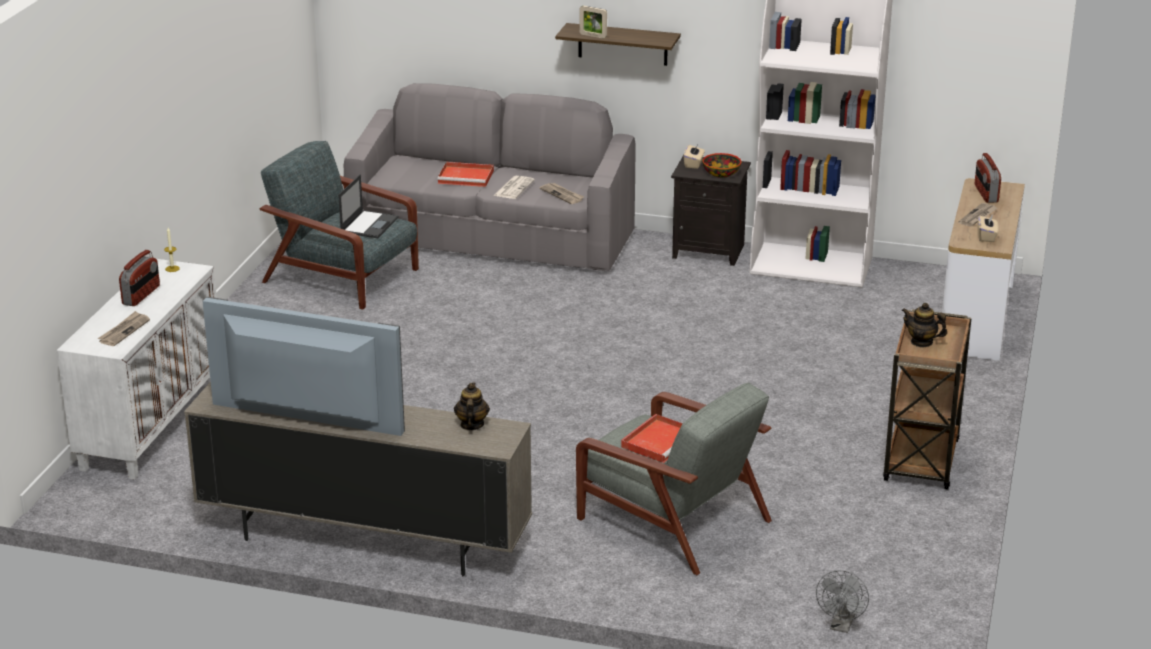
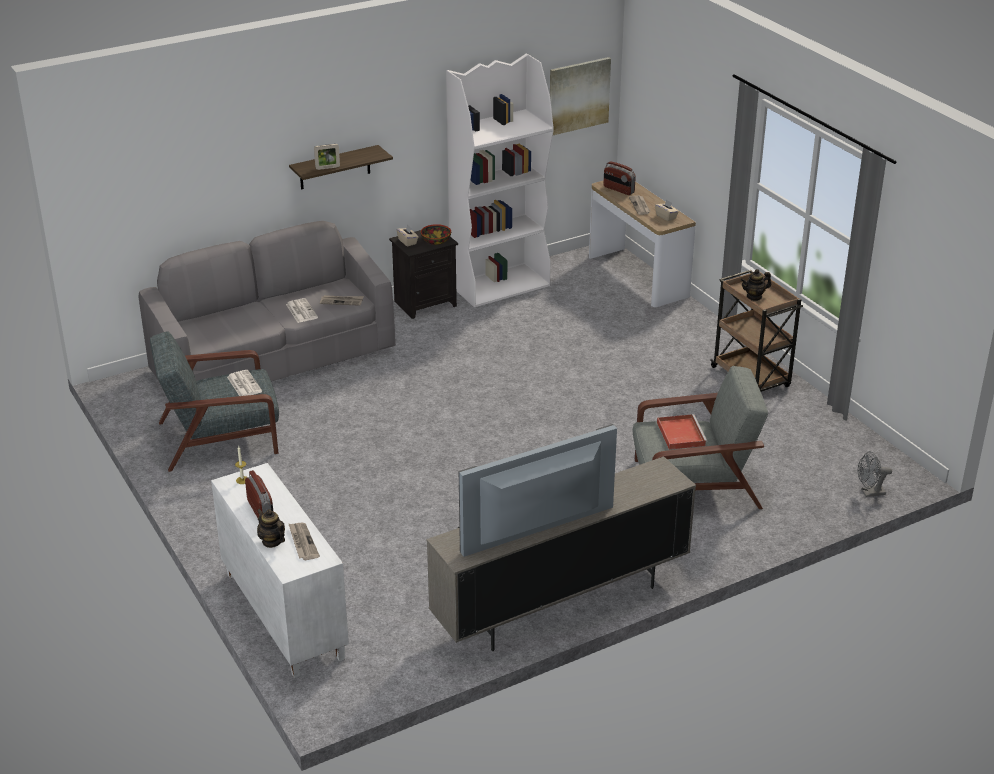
camera: 45 degrees left, 5 degrees up
laptop [338,174,398,238] -> newspaper [227,370,262,396]
red tray [438,162,494,187] -> none
teapot [454,383,490,430] -> teapot moved to [257,509,285,548]
grey fan [816,571,869,633] -> grey fan turned 105 degrees clockwise [858,451,892,497]
none -> picture [550,57,611,135]

